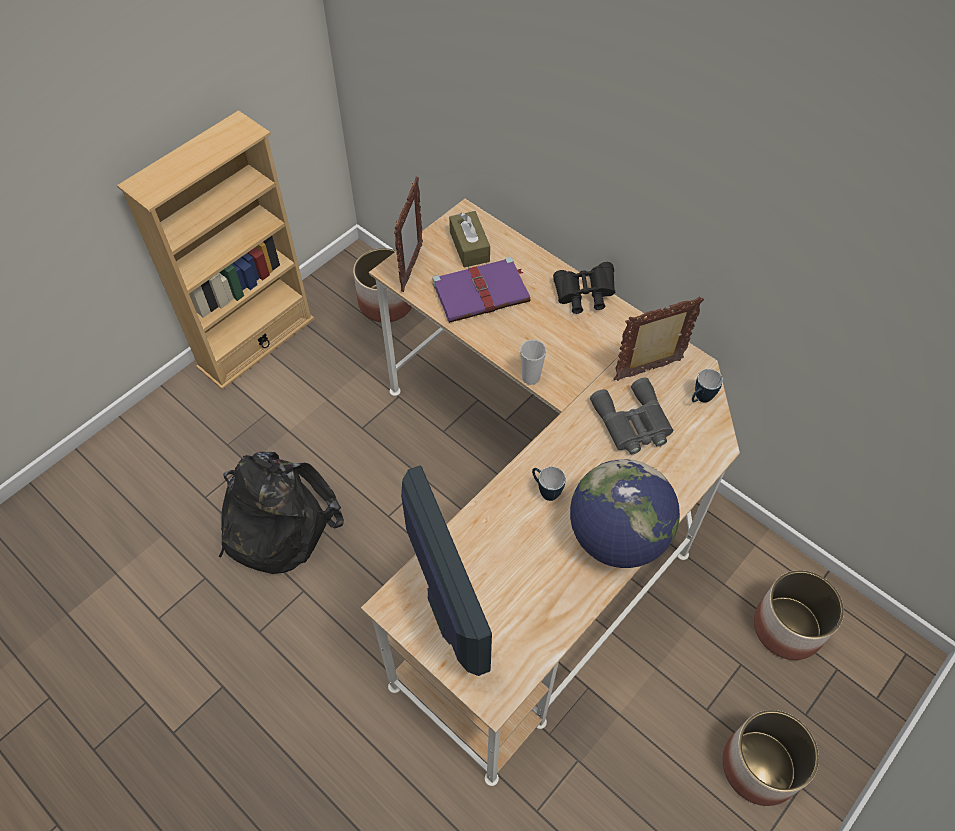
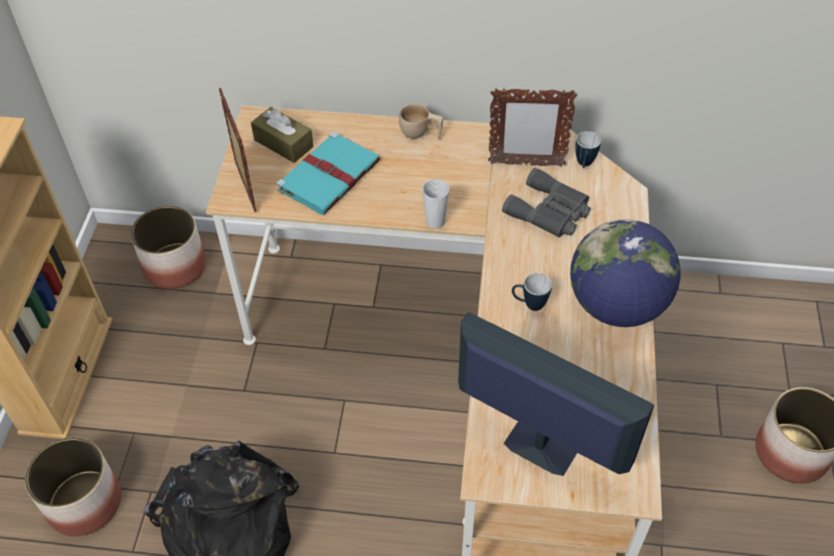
camera: 35 degrees left, 5 degrees down
purple book [432,257,530,323] -> turquoise book [276,132,380,215]
black binoculars [553,262,615,314] -> beige cup [399,104,443,139]
picture frame [613,296,704,381] -> picture frame turned 120 degrees counterclockwise [488,87,577,167]
planter [754,570,844,660] -> planter moved to [25,437,121,536]

